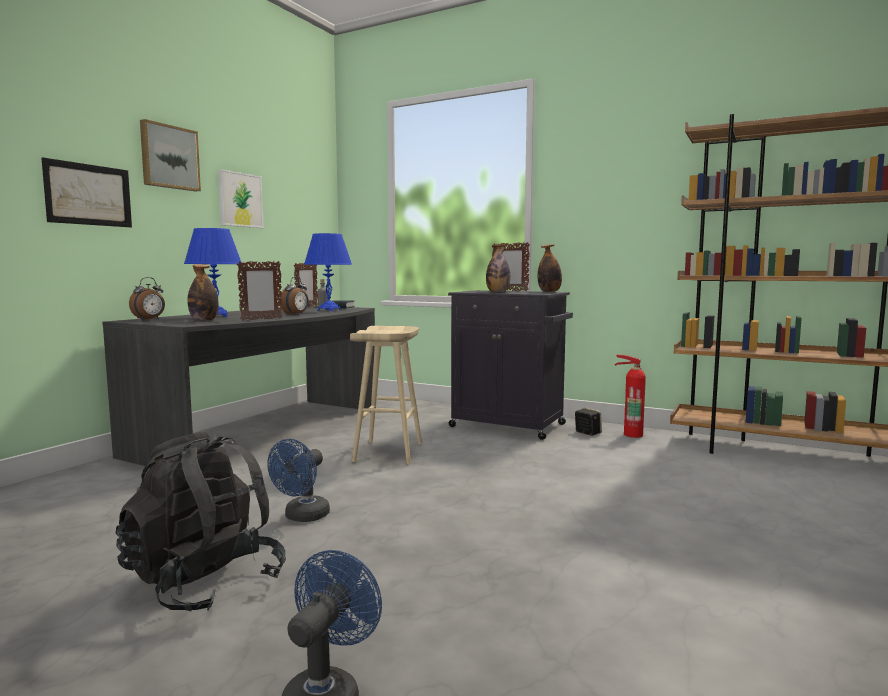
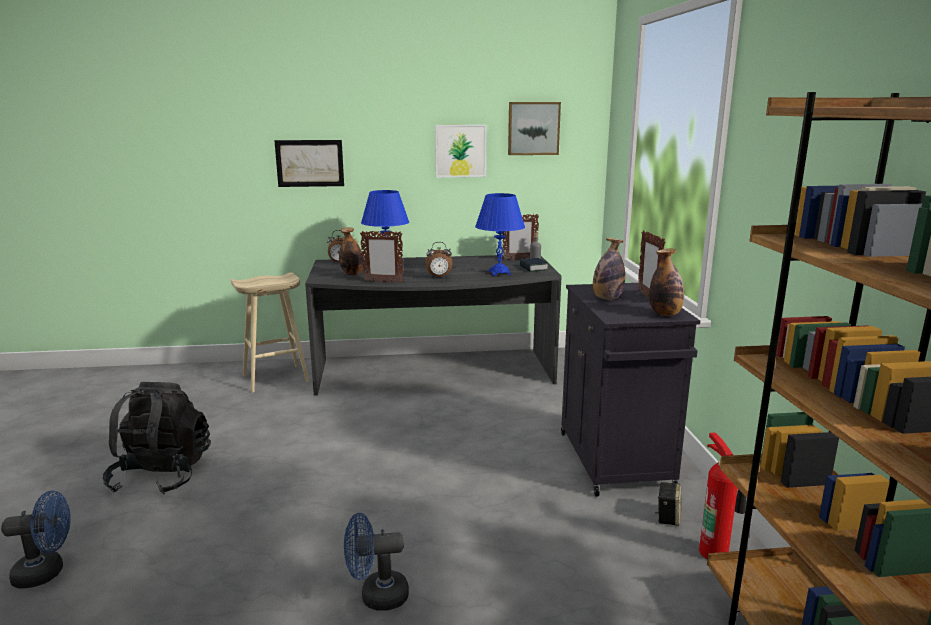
camera: 55 degrees right, 10 degrees up
picture [140,119,201,191] -> picture moved to [508,102,561,155]
blue fan [267,439,330,522] -> blue fan moved to [344,513,409,611]
beige stool [350,326,422,464] -> beige stool moved to [231,272,309,393]

